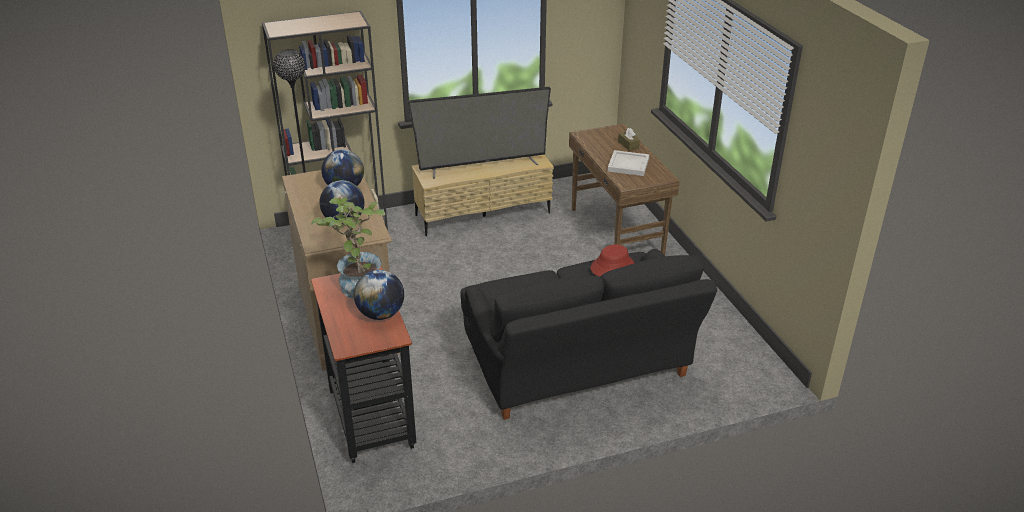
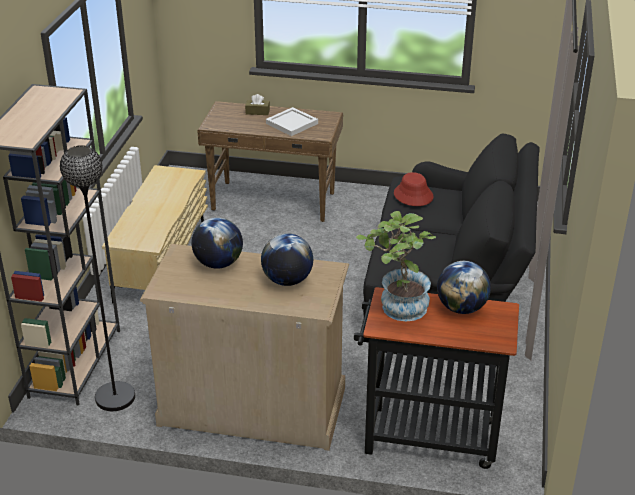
camera: 60 degrees left, 0 degrees up
television [408,87,551,179] -> none

